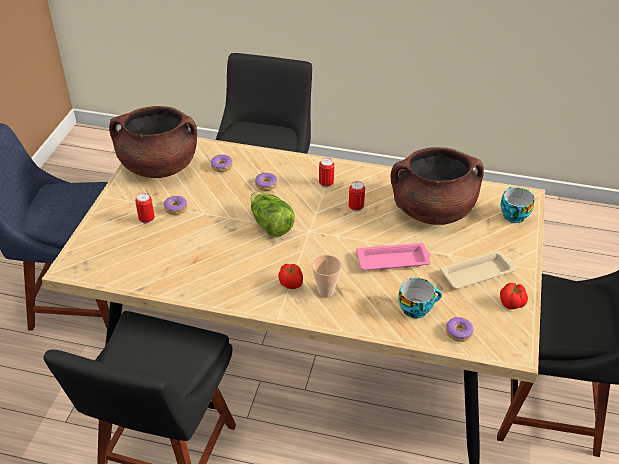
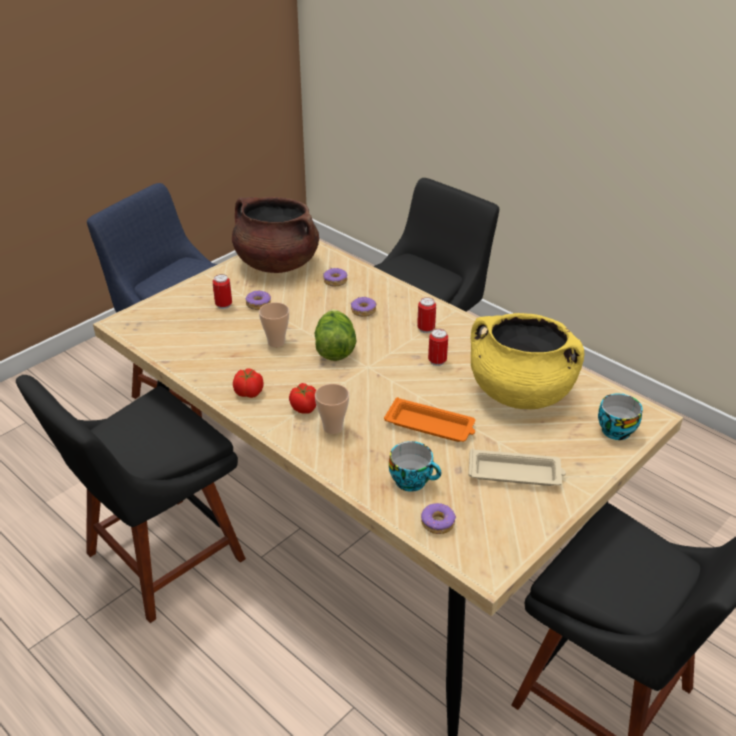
camera: 30 degrees right, 5 degrees down
pink tray [356,243,431,270] -> orange tray [384,397,475,442]
brown cooking pot [390,147,484,225] -> yellow cooking pot [471,313,585,409]
tomato [500,283,528,309] -> tomato moved to [233,368,264,398]
none -> cup [259,302,289,347]

